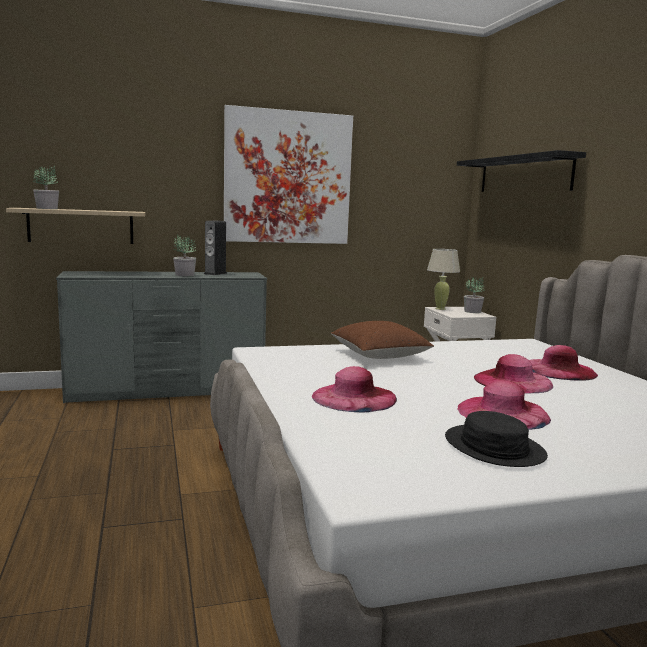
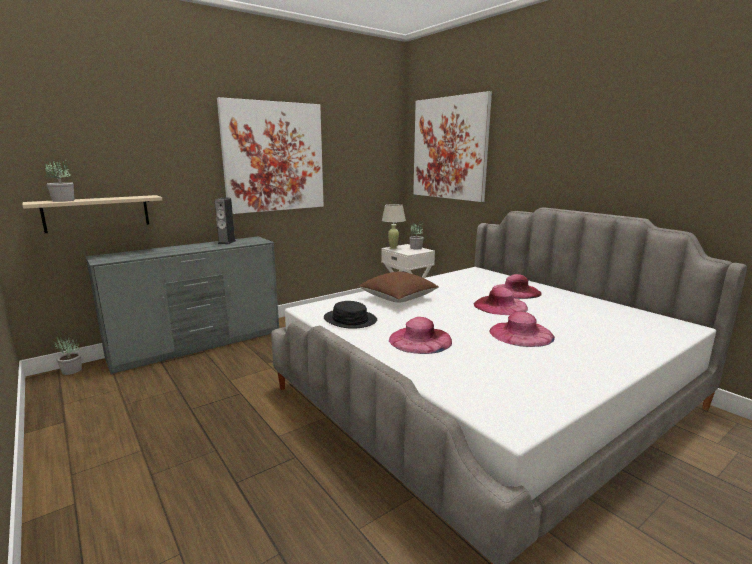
camera: 20 degrees left, 5 degrees up
potted plant [173,234,196,276] -> potted plant moved to [55,336,82,375]
black hat [445,411,548,467] -> black hat moved to [324,301,377,329]
black shelf [457,150,586,192] -> picture [413,91,492,202]

